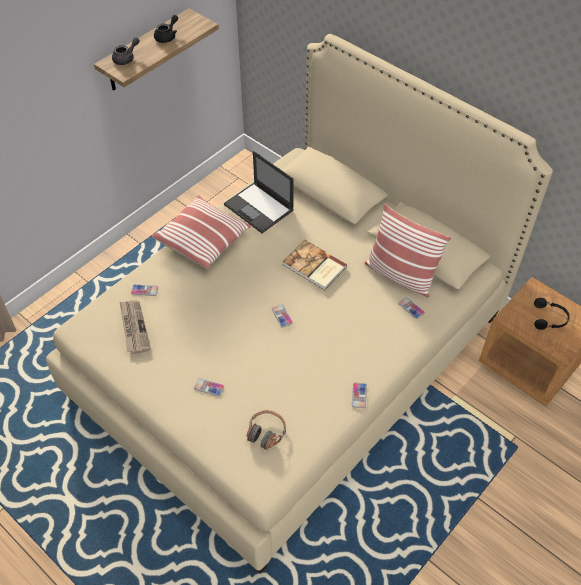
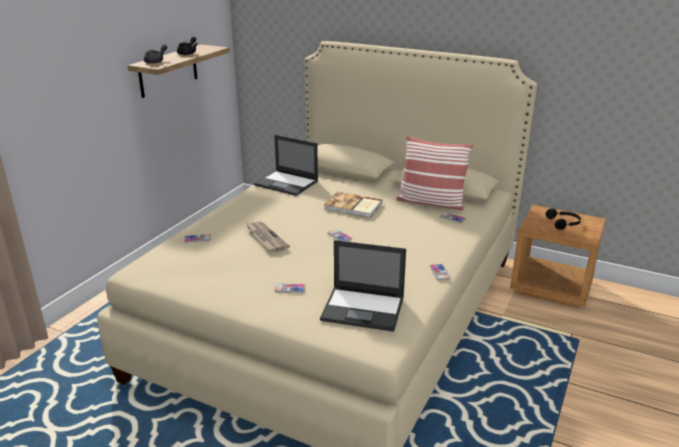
camera: 15 degrees left, 25 degrees down
newspaper [120,300,151,354] -> newspaper moved to [246,221,290,252]
pillow [152,195,252,269] -> none
headphones [247,410,286,450] -> laptop [320,240,406,332]

